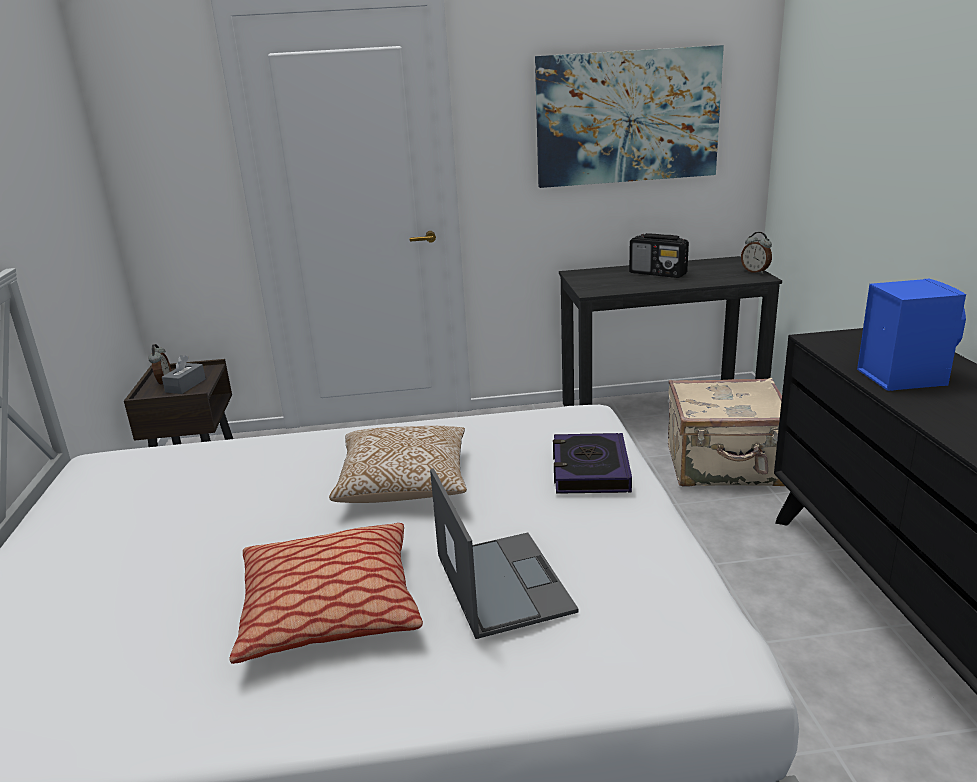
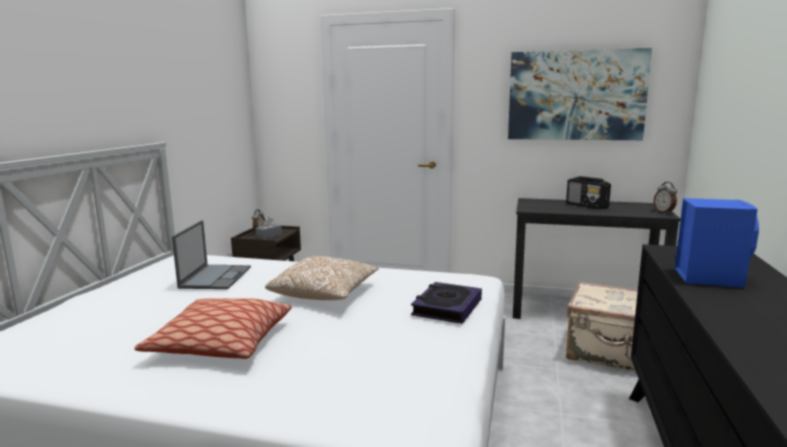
camera: 20 degrees right, 10 degrees down
laptop [430,468,579,639] -> laptop moved to [172,220,251,289]

